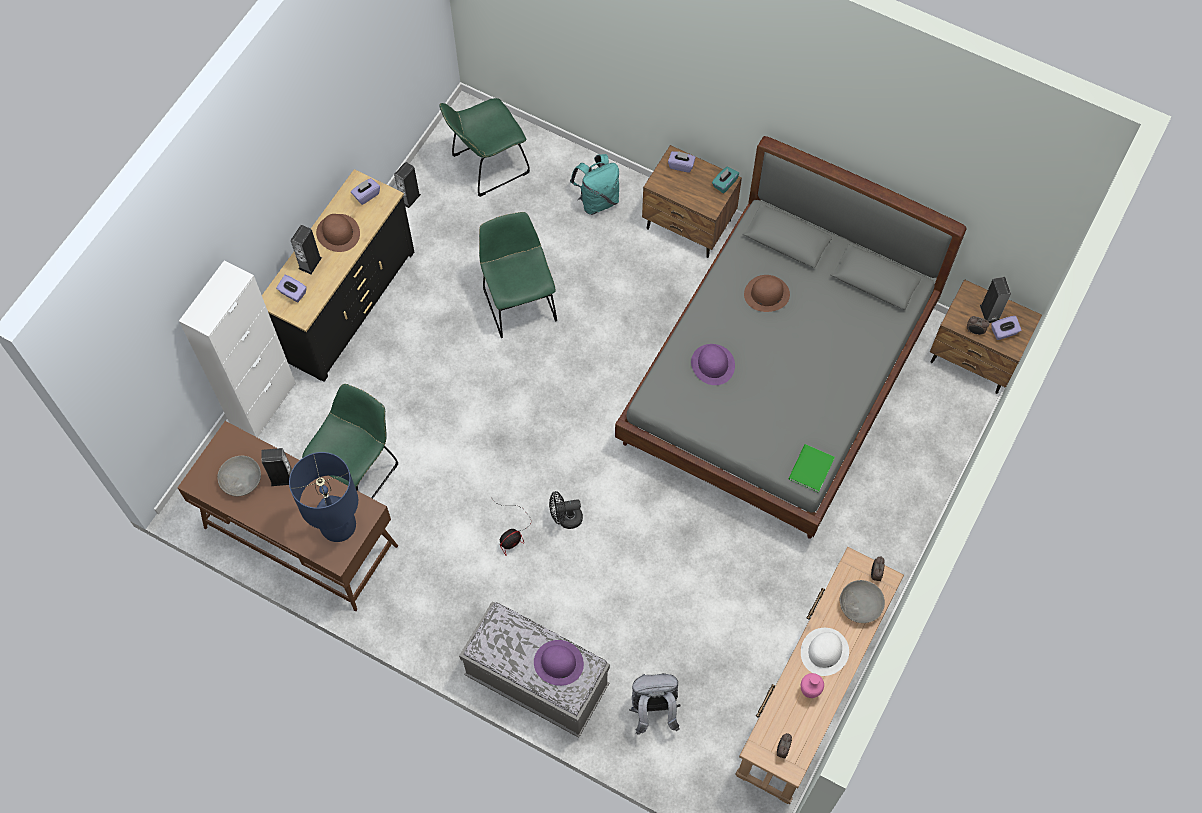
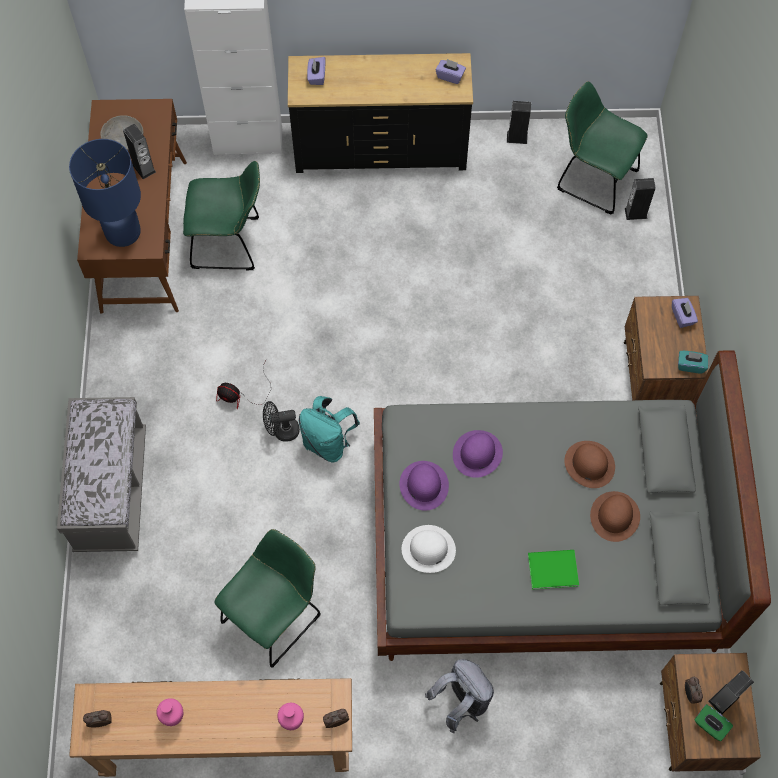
camera: 60 degrees right, 0 degrees up
speaker [291,225,322,274] -> speaker moved to [625,178,655,220]
brown hat [316,214,360,252] -> brown hat moved to [590,491,640,542]
green chair [479,212,557,338] -> green chair moved to [214,529,321,668]
purple hat [534,640,584,686] -> purple hat moved to [399,461,449,511]
black fan [549,491,583,529] -> black fan turned 60 degrees counterclockwise [263,401,300,442]
turquoise backpack [570,154,619,215] -> turquoise backpack moved to [299,396,360,462]
grey backpack [629,673,680,735] -> grey backpack moved to [425,659,494,733]
green book [789,444,835,493] -> green book moved to [528,550,579,590]
white hat [801,628,849,676] -> white hat moved to [402,525,456,573]
grey bowl [840,580,885,623] -> pink vase [277,703,304,730]
purple tissue box [992,316,1021,340] -> green tissue box [694,704,733,741]

